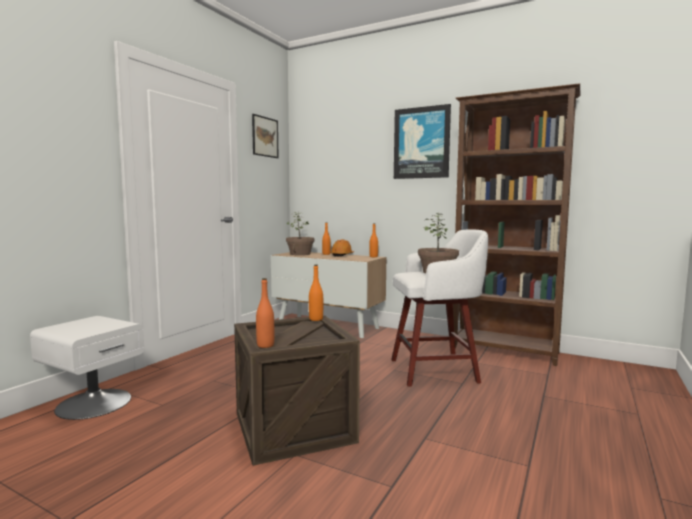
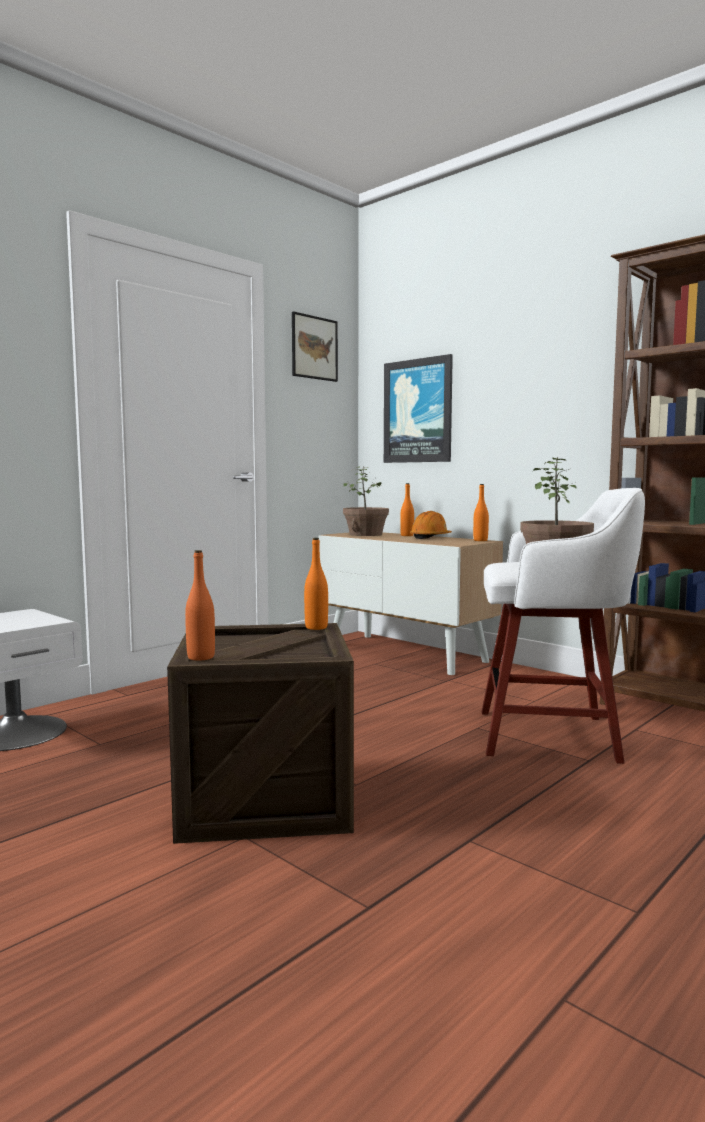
camera: 15 degrees right, 0 degrees up
picture [394,104,451,179] -> picture moved to [384,354,453,463]

